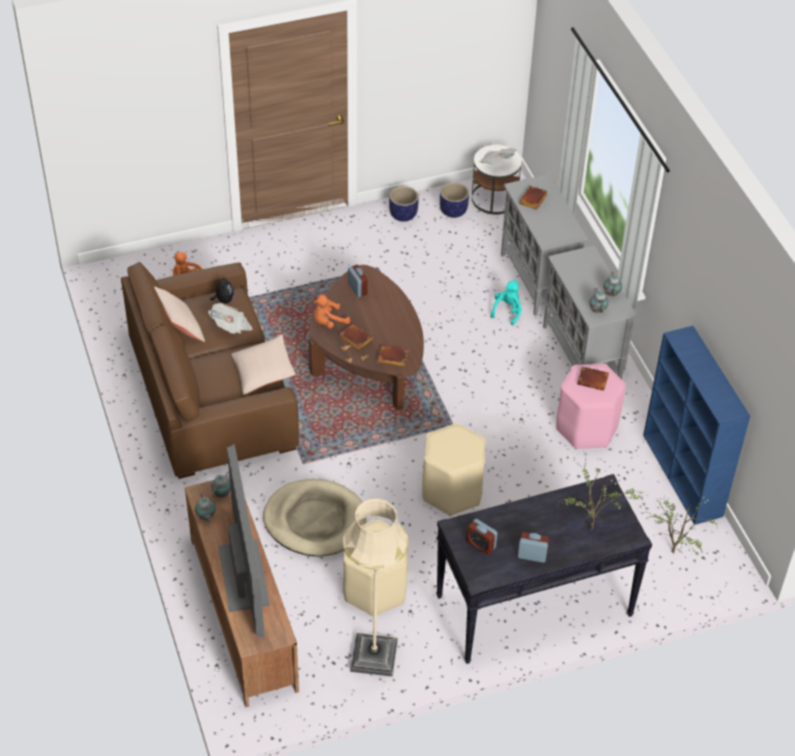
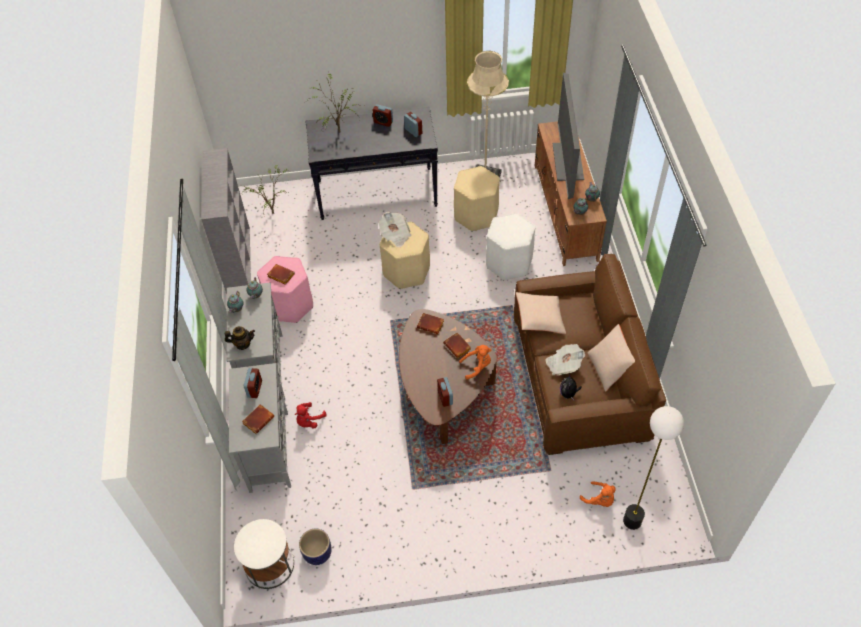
camera: 165 degrees left, 5 degrees up
beige dog bed [263,479,366,557] -> white stool [486,213,535,281]
planter [389,186,419,222] -> none
newspaper [479,148,517,164] -> newspaper moved to [378,212,411,247]
turquoise plush toy [491,280,522,326] -> red plush toy [295,402,327,429]
blue bookcase [643,326,750,525] -> grey bookcase [201,148,251,294]
none -> teapot [225,326,255,350]
none -> alarm clock [244,368,262,398]
none -> floor lamp [623,406,684,530]

